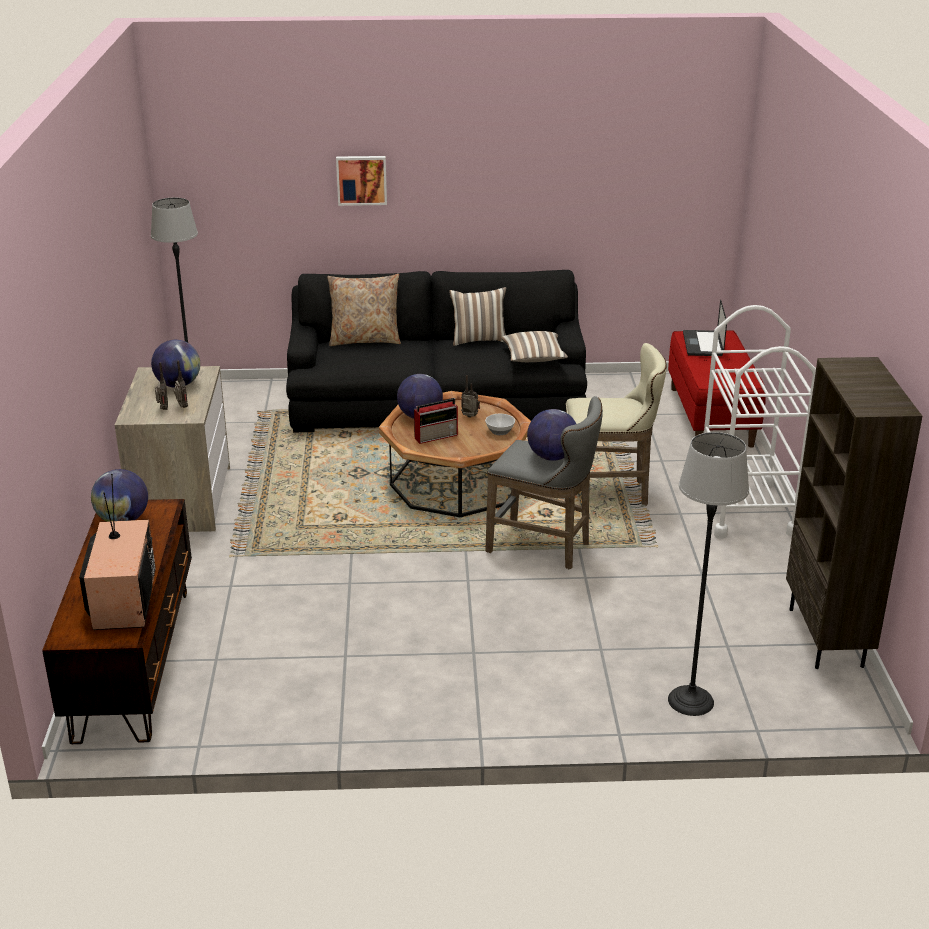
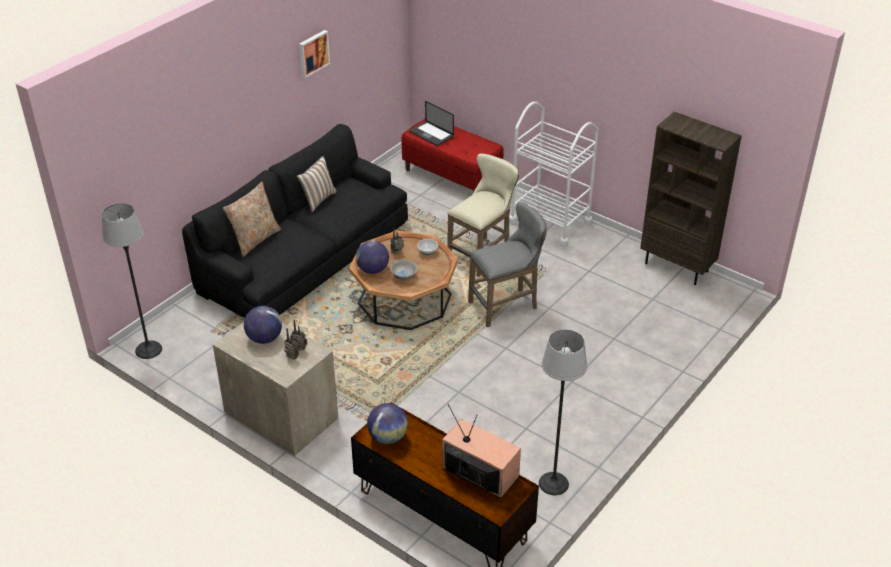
camera: 50 degrees left, 10 degrees up
picture [336,156,387,206] -> picture moved to [299,30,330,78]
radio [414,398,458,444] -> white bowl [390,260,417,281]
pillow [501,331,568,362] -> none
globe [527,409,576,461] -> none
floor lamp [668,432,749,716] -> floor lamp moved to [539,329,587,495]

